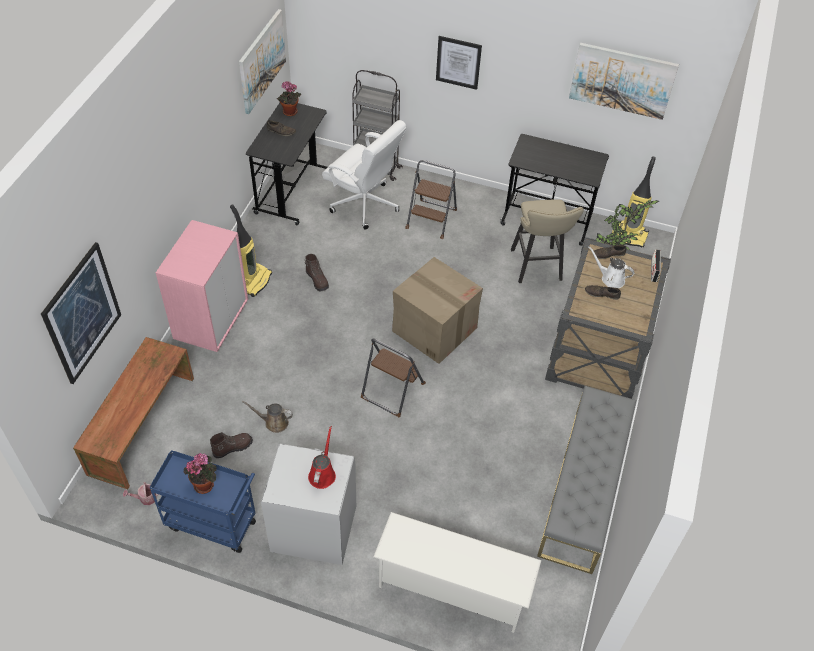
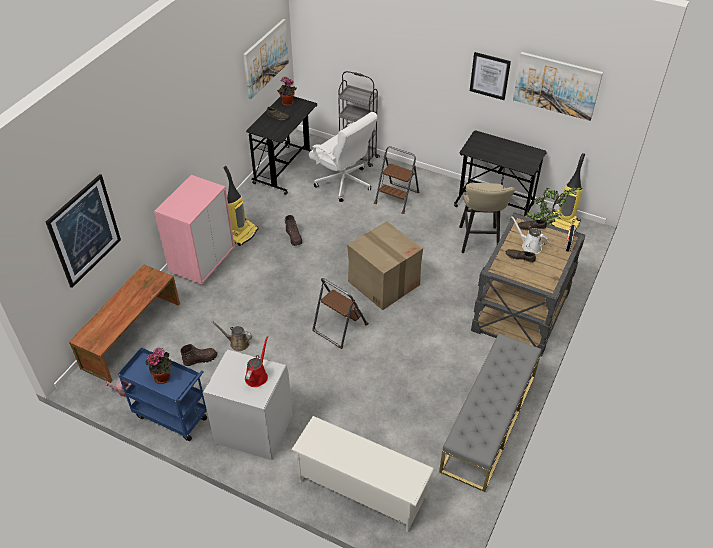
camera: 10 degrees right, 5 degrees down
picture [436,36,482,90] -> picture moved to [470,52,511,100]

